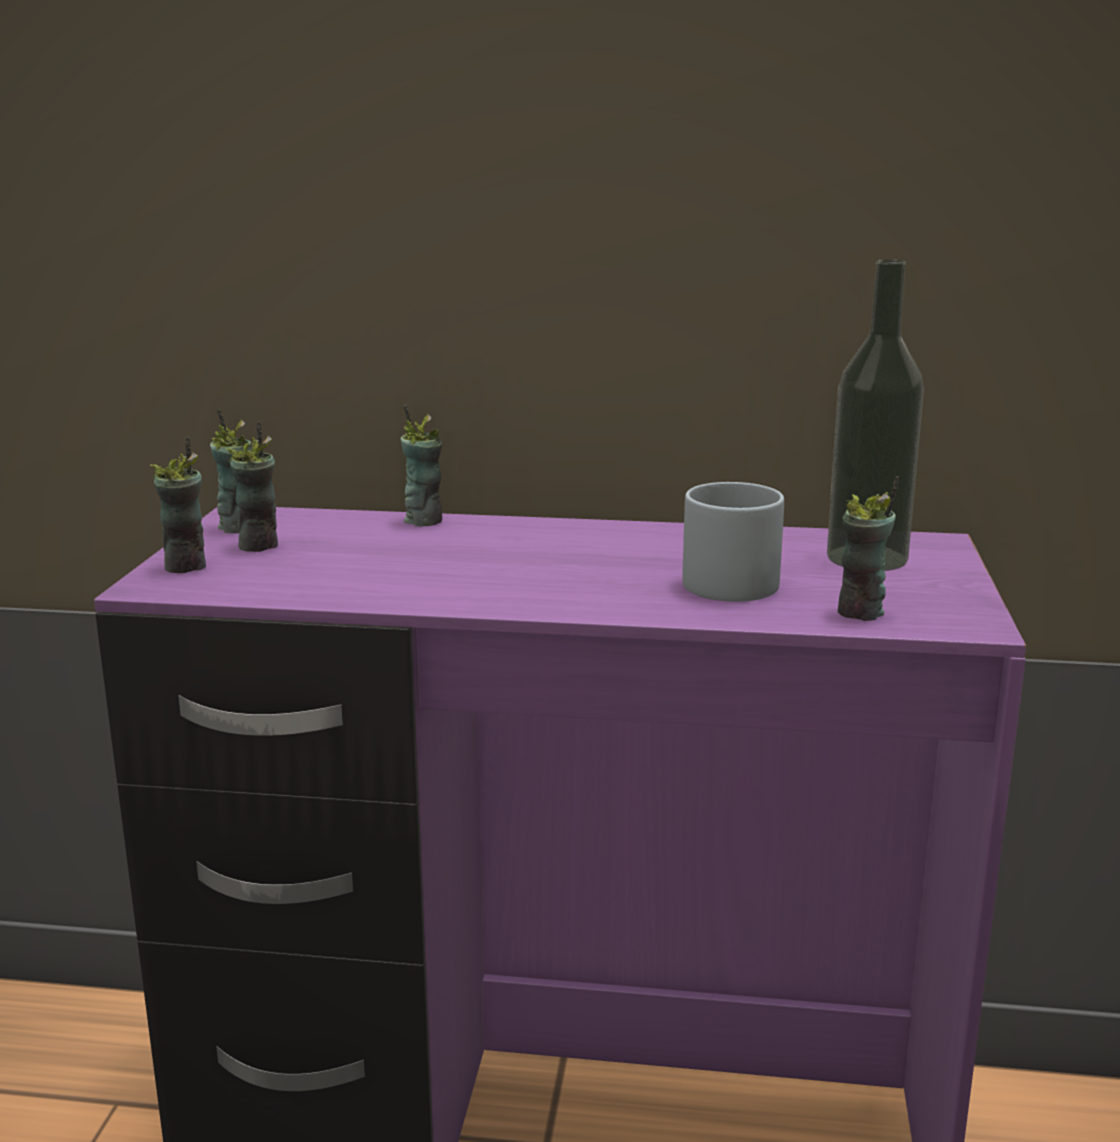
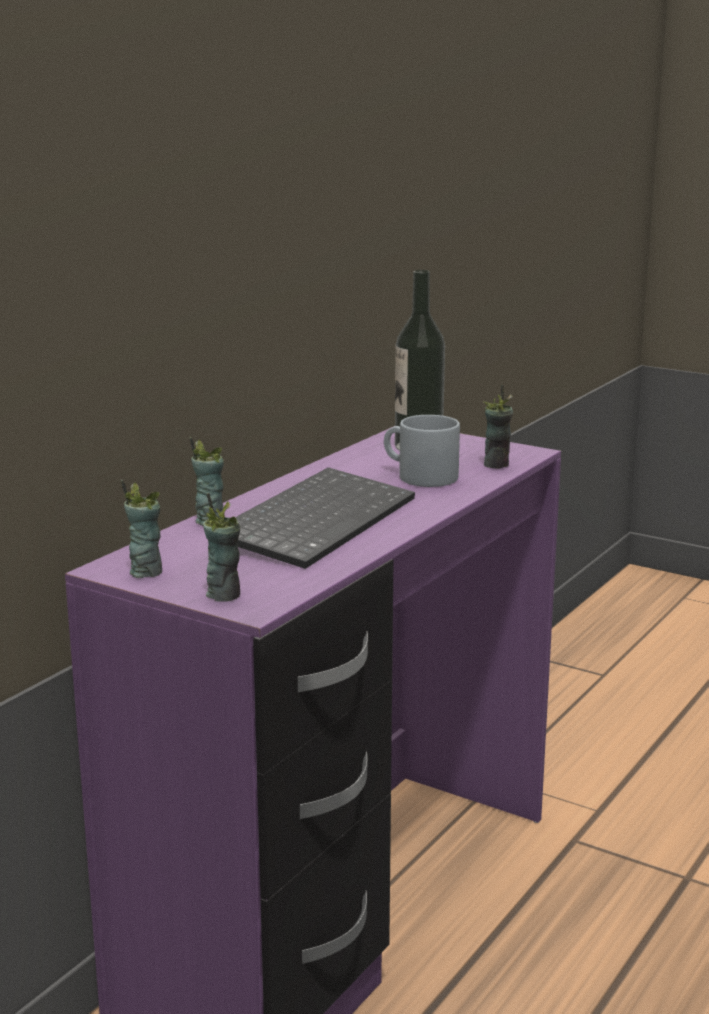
camera: 65 degrees left, 0 degrees up
cup [225,422,278,552] -> none
none -> keyboard [236,467,415,569]

